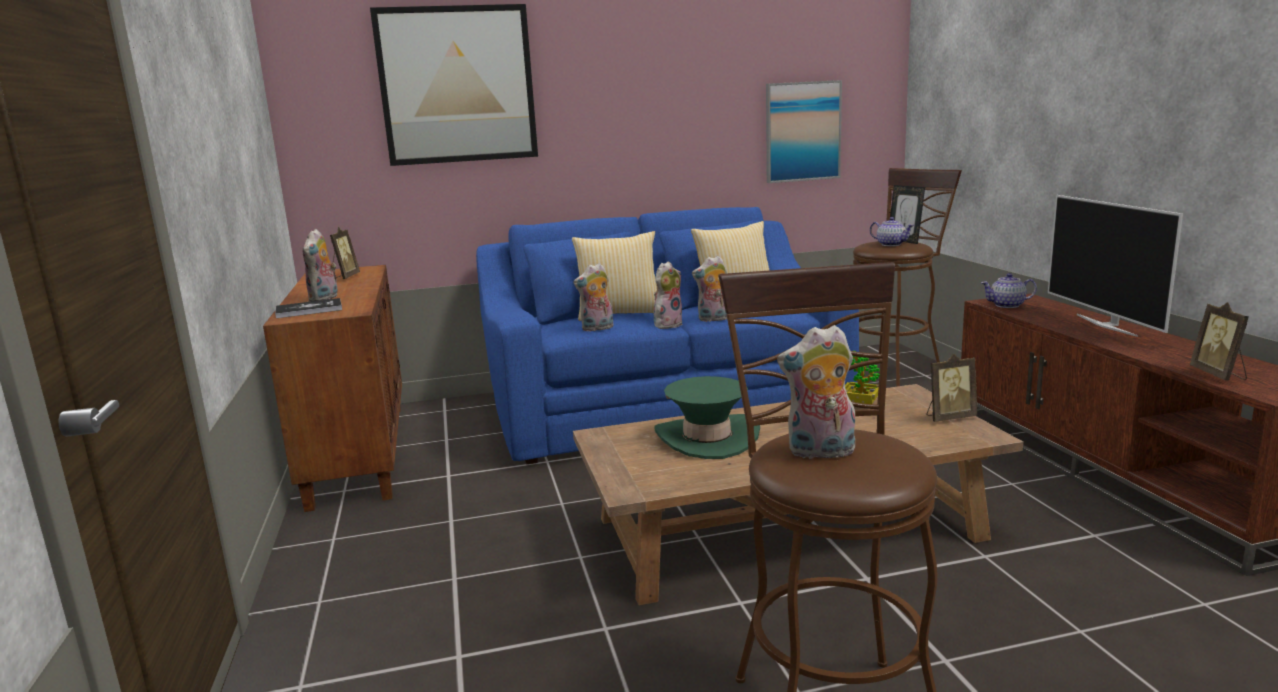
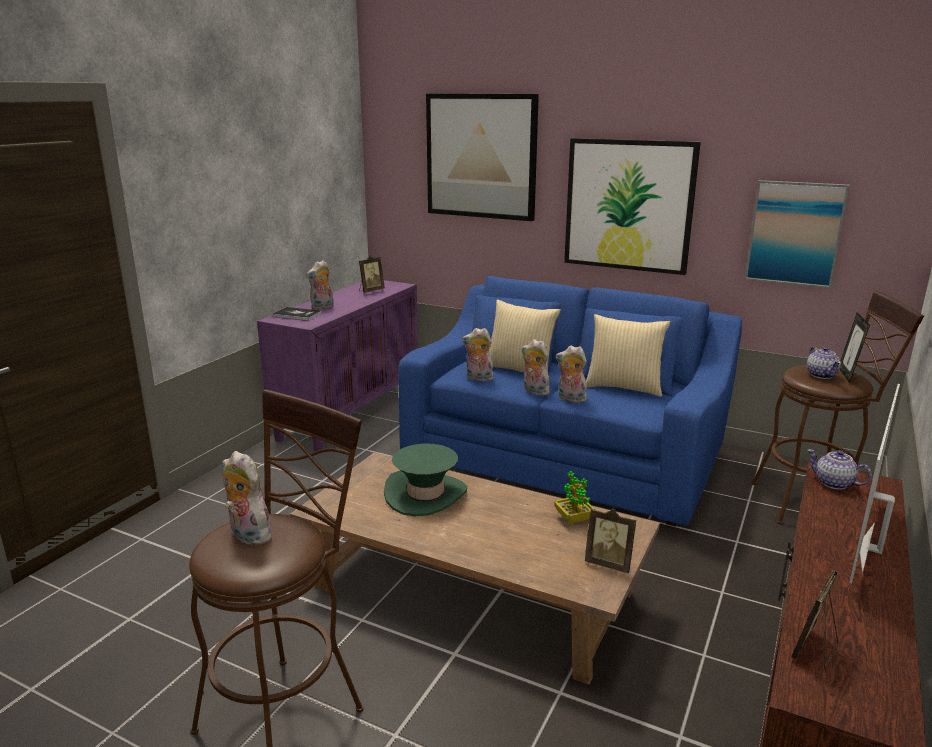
camera: 40 degrees right, 5 degrees up
brown cabinet [263,265,402,512] -> purple cabinet [257,280,418,451]
plush toy [654,261,683,329] -> plush toy turned 135 degrees counterclockwise [522,339,550,396]
none -> picture [564,138,701,275]

